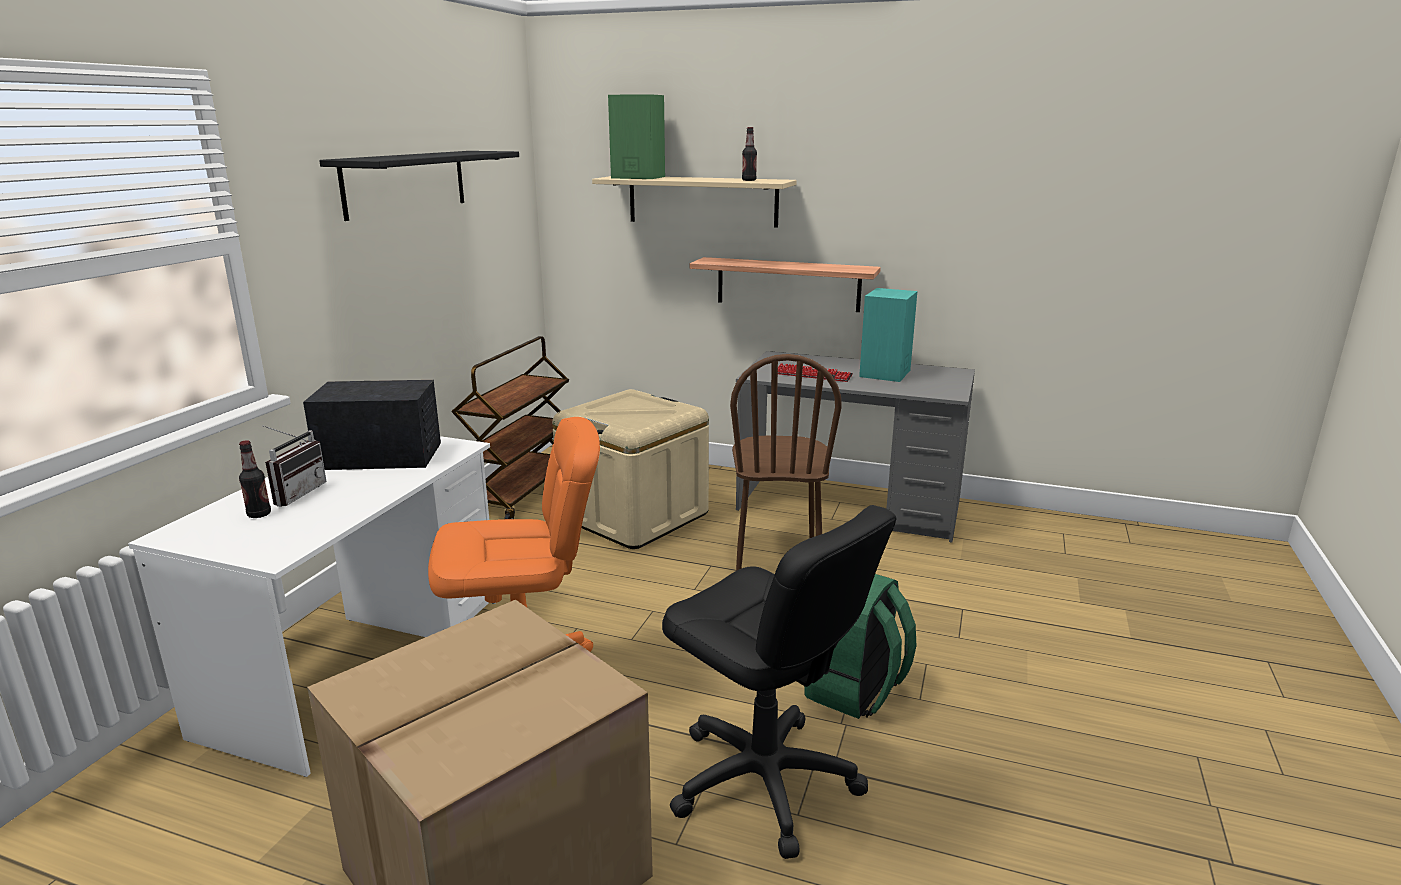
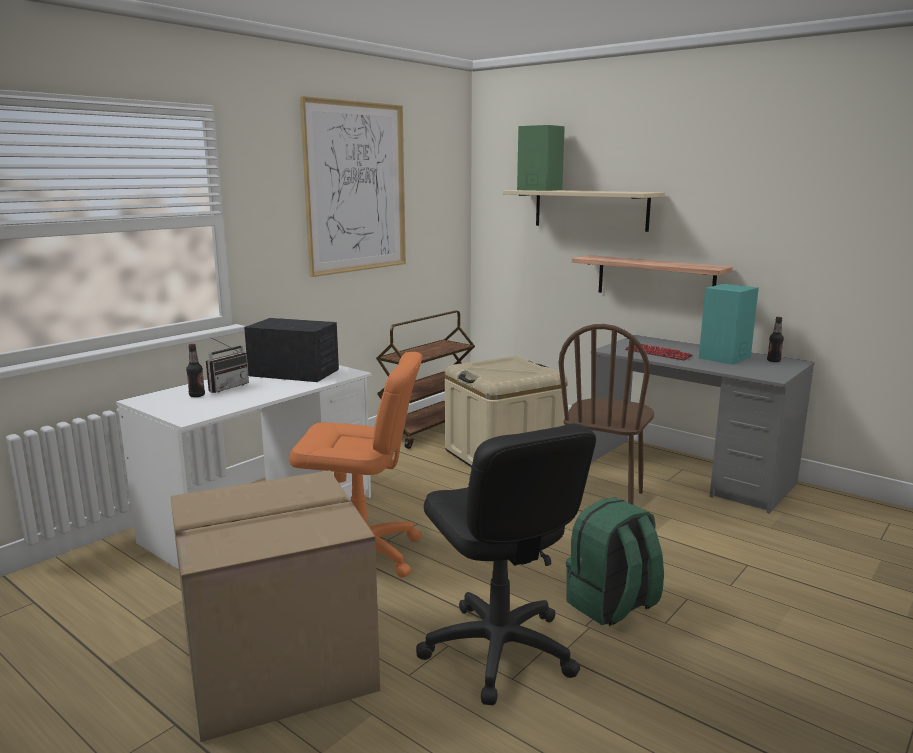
camera: 20 degrees right, 5 degrees down
black shelf [319,151,519,221] -> picture [300,96,406,277]
bottle [742,127,757,181] -> bottle moved to [767,317,784,362]

